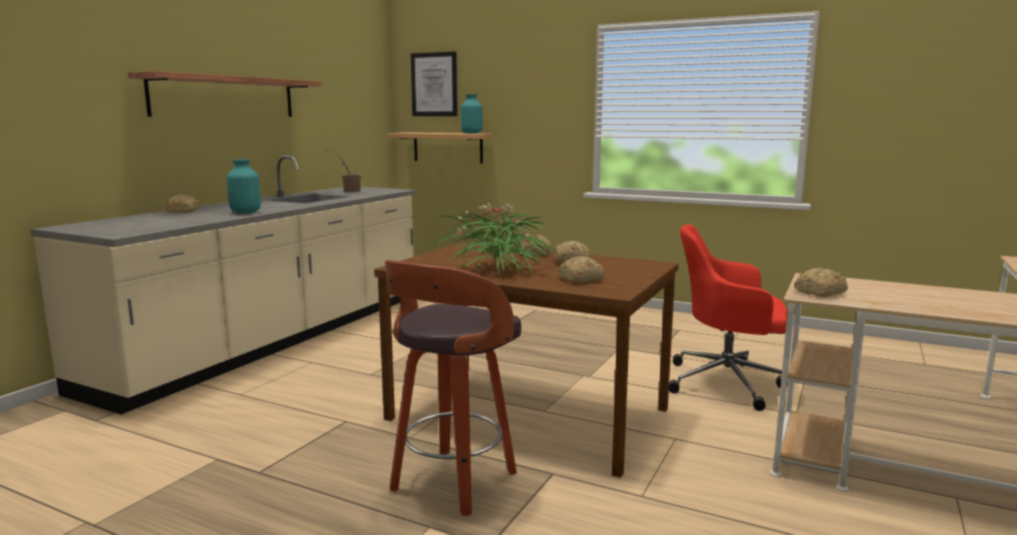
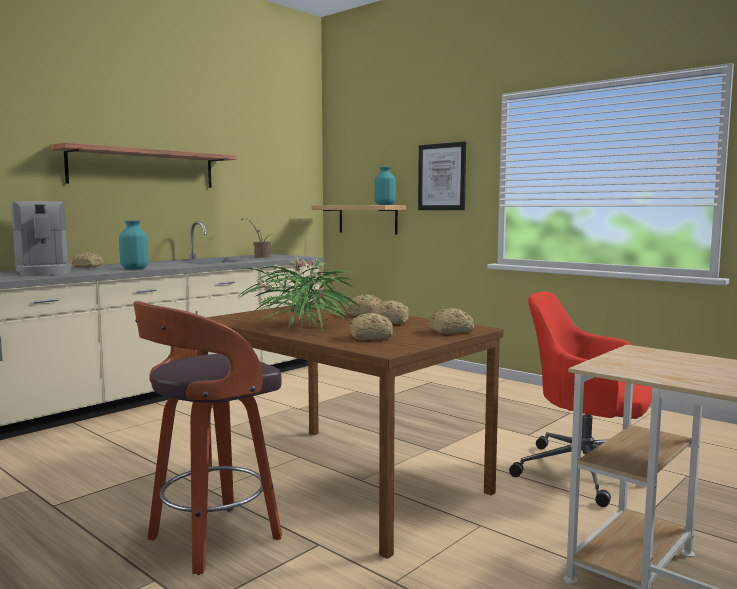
camera: 15 degrees right, 5 degrees down
picture [411,51,457,116] -> picture moved to [418,142,466,210]
bread [794,268,848,297] -> bread moved to [429,308,474,334]
none -> coffee machine [11,201,71,276]

